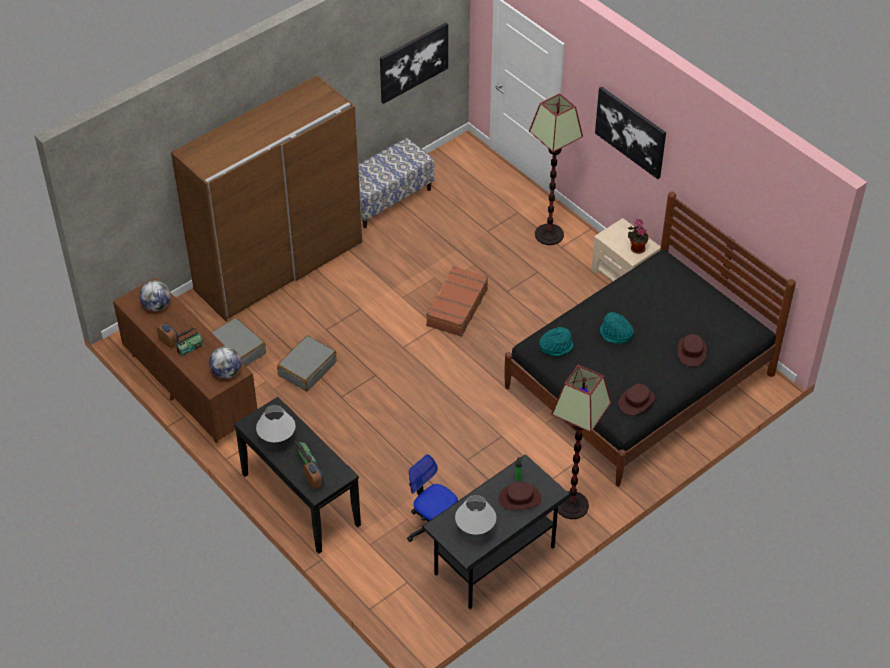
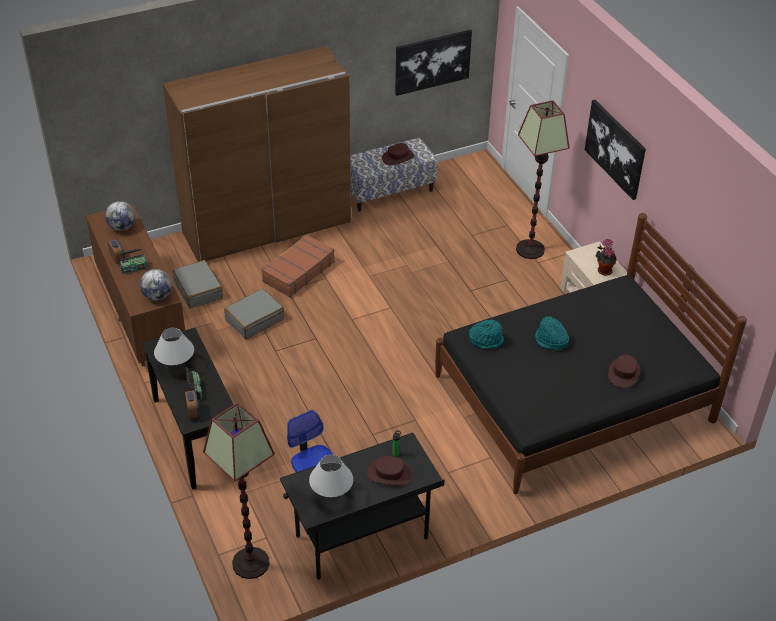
camera: 15 degrees right, 5 degrees down
brown suitcase [426,266,488,337] -> brown suitcase moved to [261,234,335,297]
floor lamp [551,365,612,519] -> floor lamp moved to [203,402,275,579]
brown hat [618,384,655,415] -> brown hat moved to [382,143,414,165]

